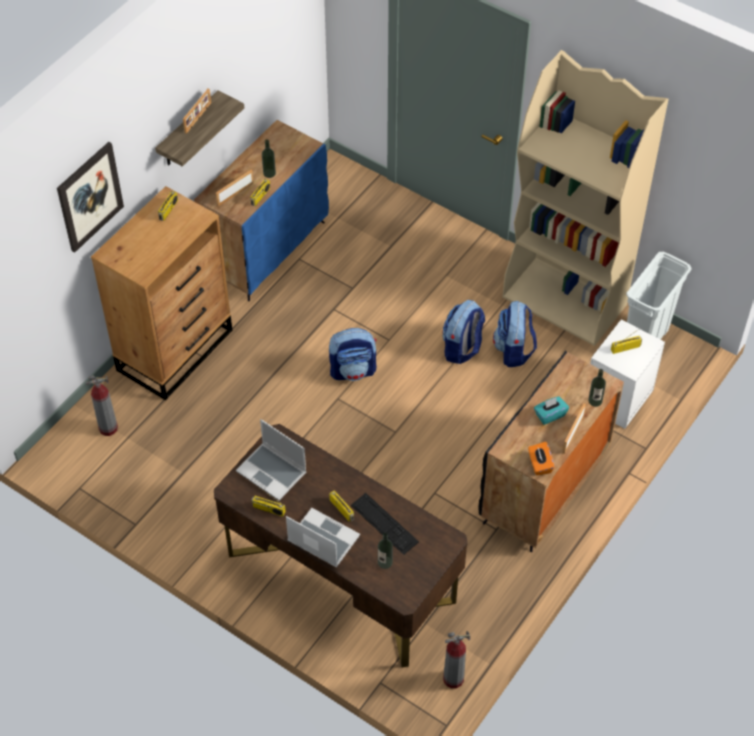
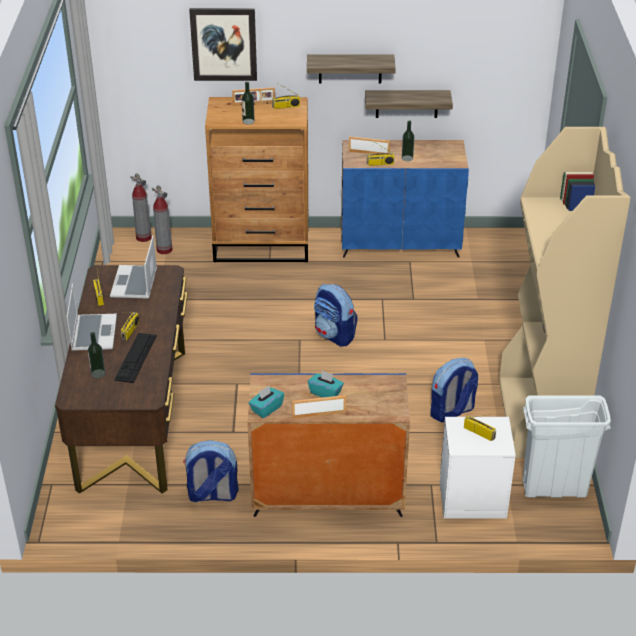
camera: 55 degrees right, 15 degrees down
picture frame [183,89,211,134] -> picture frame moved to [232,87,275,106]
backpack [442,300,485,364] -> backpack moved to [183,440,239,502]
fire extinguisher [443,631,470,688] -> fire extinguisher moved to [130,173,152,242]
black cabinet [478,351,624,552] -> blue cabinet [248,373,410,517]
orange tissue box [528,442,554,475] -> turquoise tissue box [249,386,284,418]
bottle [588,369,606,407] -> bottle moved to [242,82,255,125]
none -> shelf [365,90,453,118]

